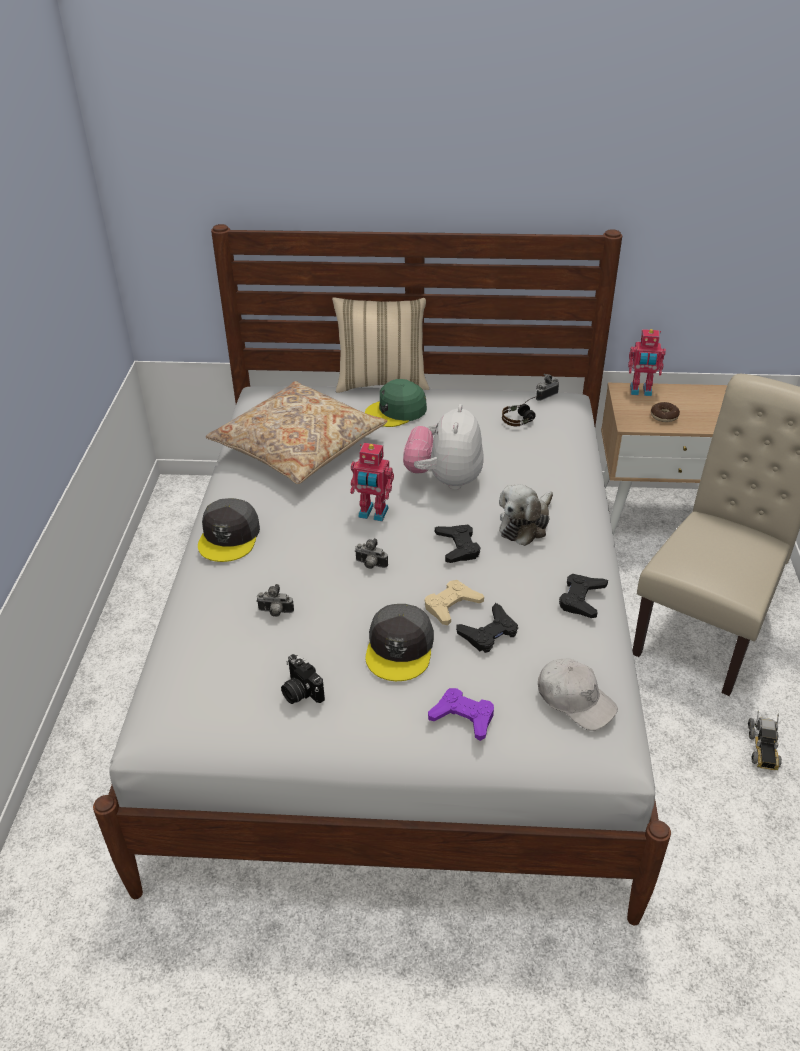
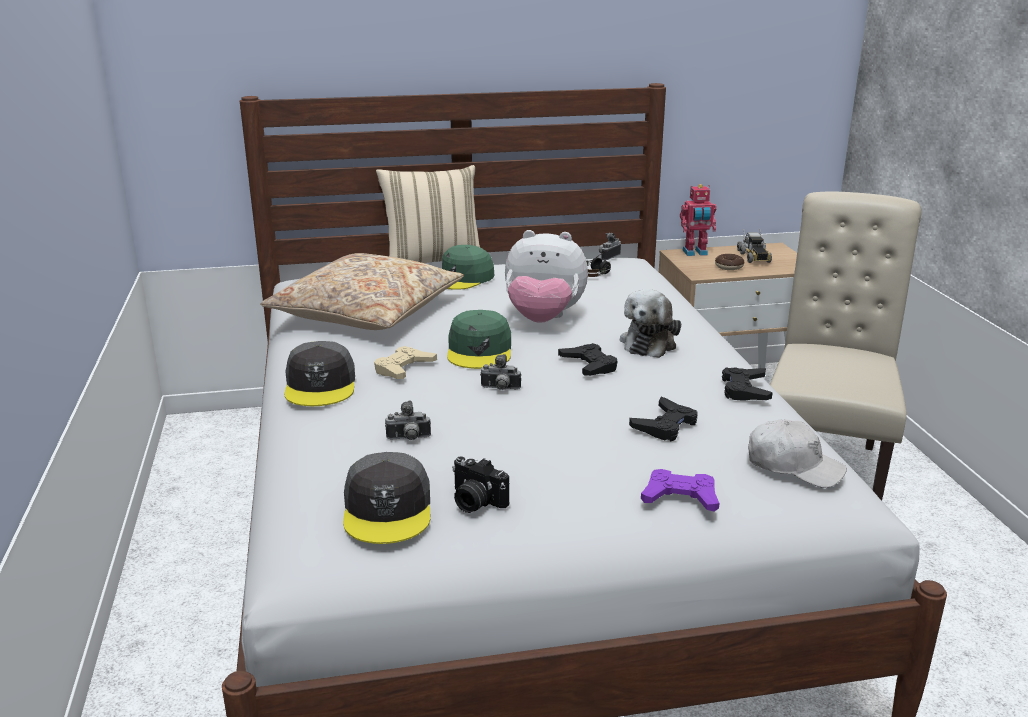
camera: 15 degrees left, 15 degrees down
toy robot [350,443,394,521] -> green cap [447,310,511,369]
grey cap [366,604,434,681] -> grey cap moved to [343,452,430,544]
plush toy [403,404,484,490] -> plush toy turned 75 degrees counterclockwise [505,230,588,323]
beige game controller [425,580,484,625] -> beige game controller moved to [374,346,437,379]
toy truck [748,711,782,770] -> toy truck moved to [737,229,772,263]

